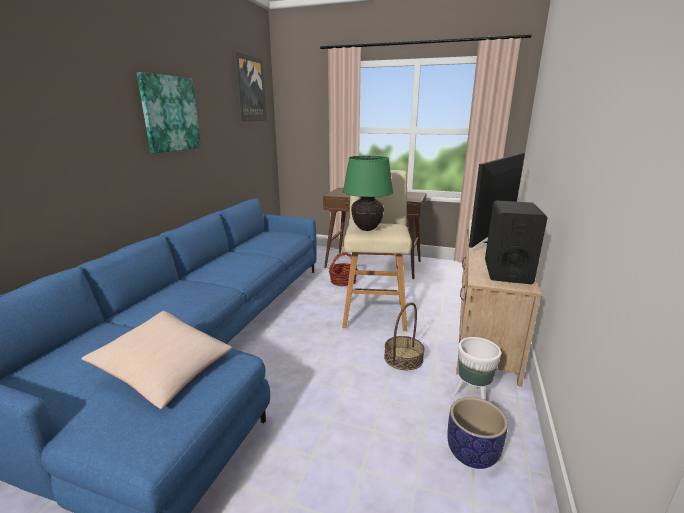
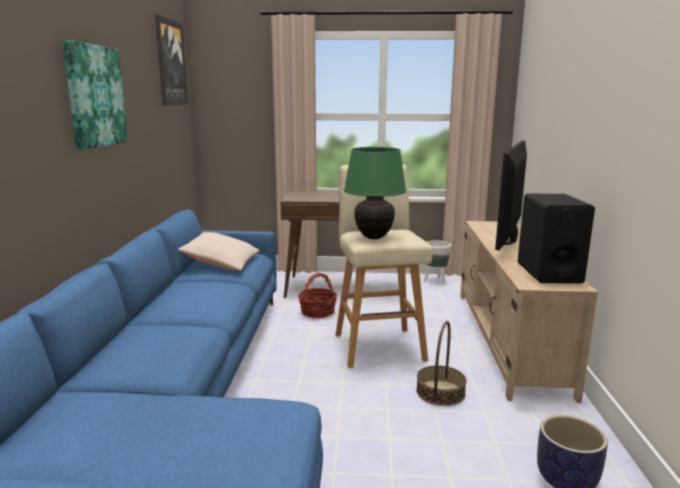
camera: 15 degrees left, 5 degrees down
beige pillow [81,311,232,409] -> beige pillow moved to [178,232,260,270]
white planter [453,337,501,400] -> white planter moved to [424,240,451,285]

